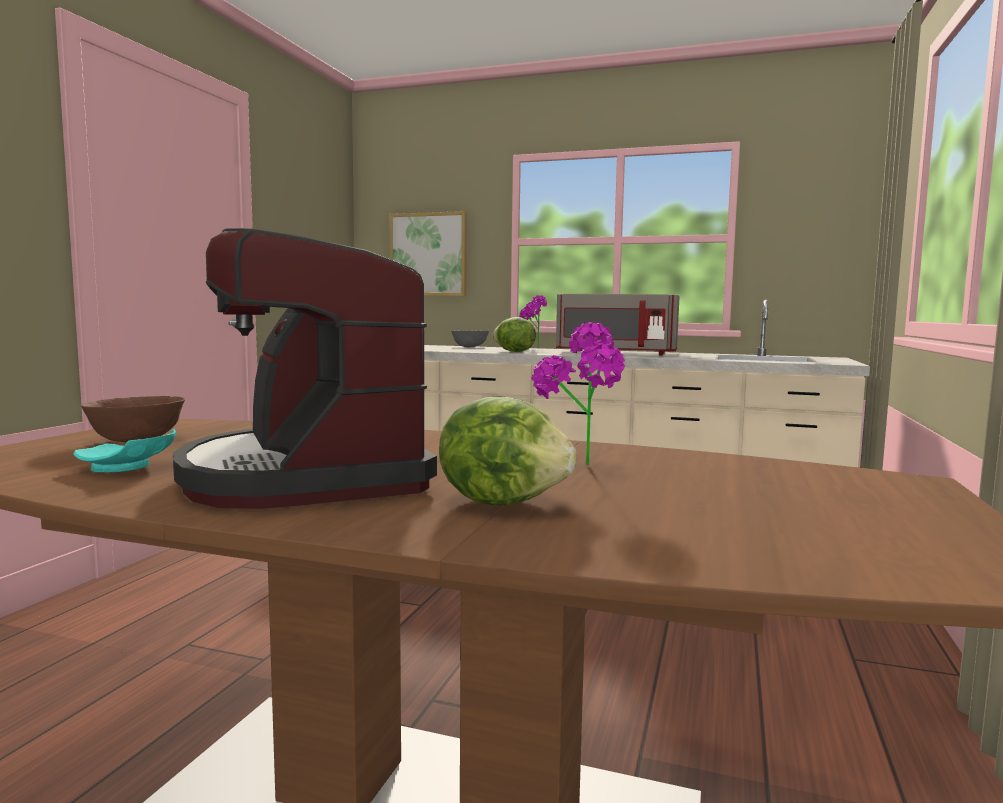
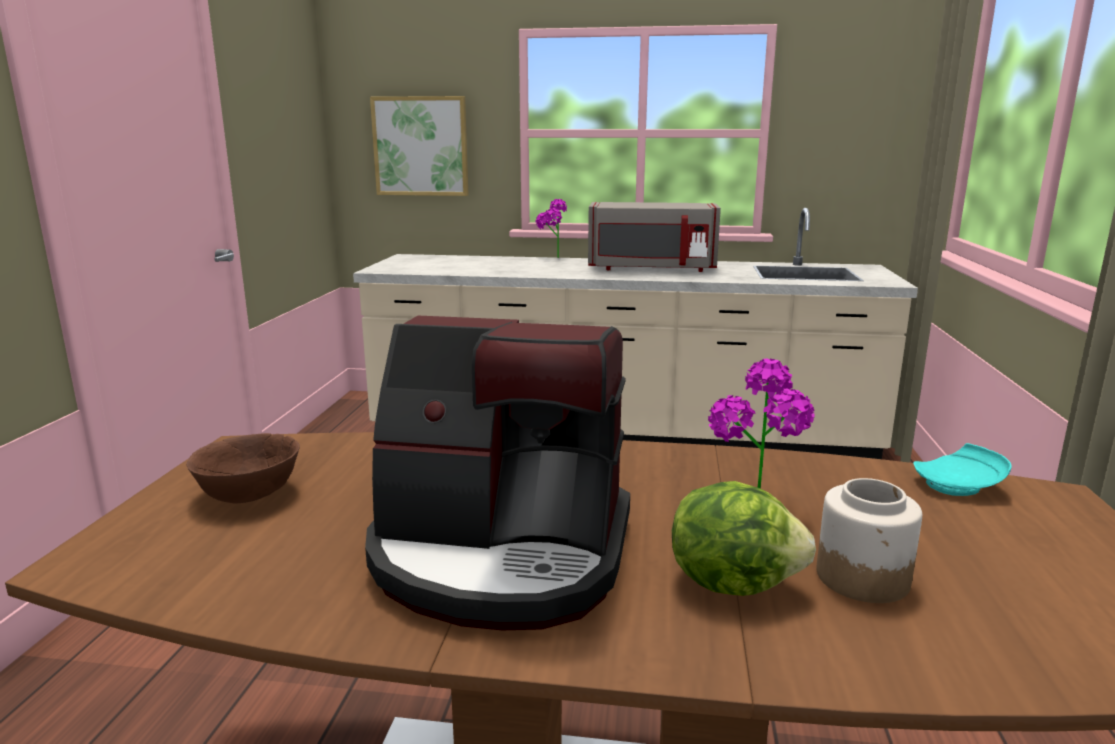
camera: 10 degrees left, 10 degrees up
turquoise plate [74,429,176,473] -> turquoise plate moved to [913,443,1012,496]
coffee machine [173,228,437,509] -> coffee machine turned 45 degrees counterclockwise [365,316,630,630]
grey bowl [451,330,489,347] -> none
lettuce [493,317,536,352] -> none
none -> jar [817,478,922,603]

